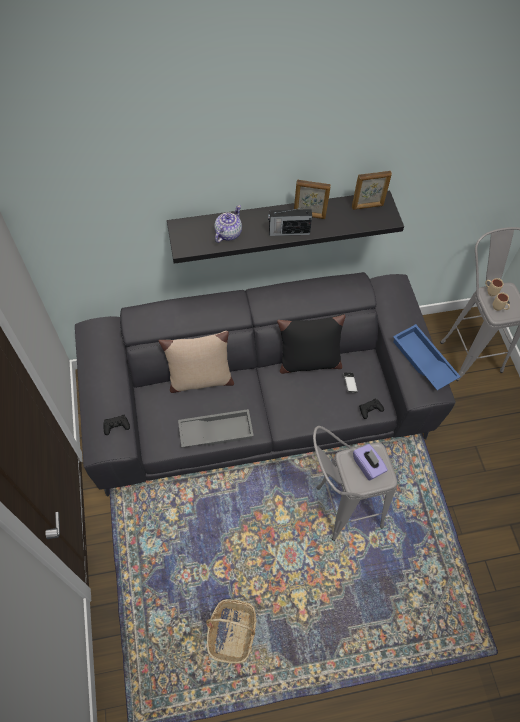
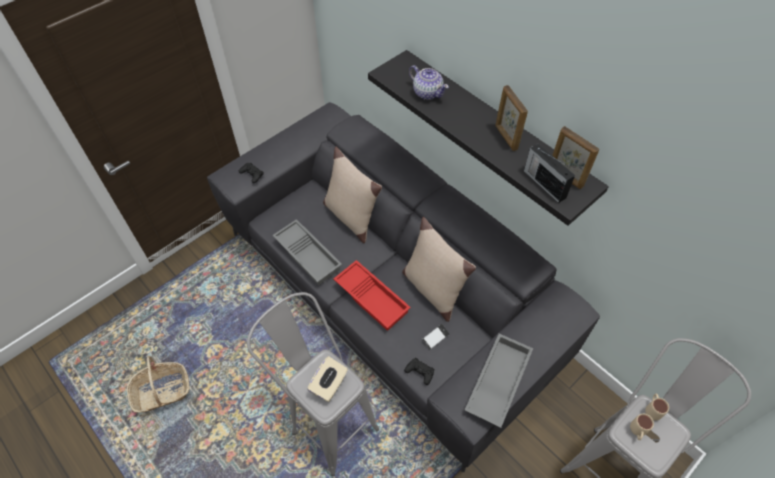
camera: 60 degrees right, 5 degrees down
teapot [214,205,242,243] -> teapot turned 45 degrees clockwise [409,65,449,100]
radio [268,207,312,236] -> radio moved to [524,144,575,203]
black pillow [277,314,345,374] -> beige pillow [402,217,476,322]
purple tissue box [353,444,388,481] -> beige tissue box [307,356,348,402]
blue tray [393,324,461,390] -> grey tray [465,334,533,428]
none -> red tray [334,260,411,331]

